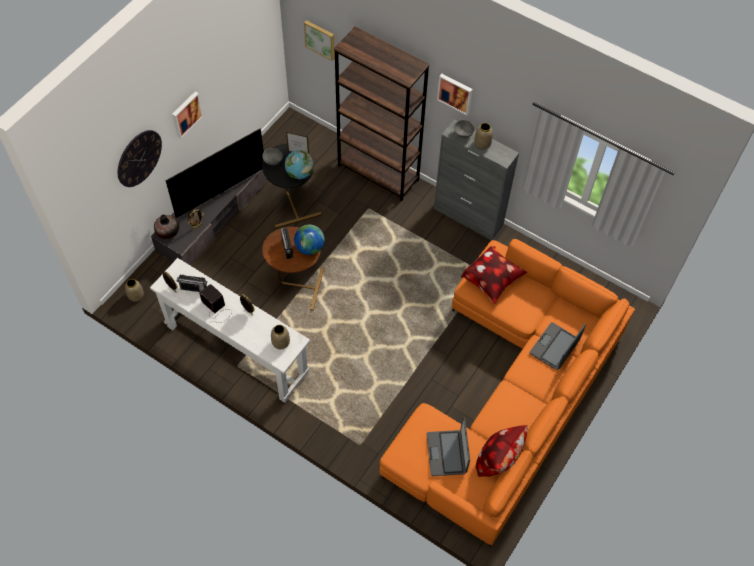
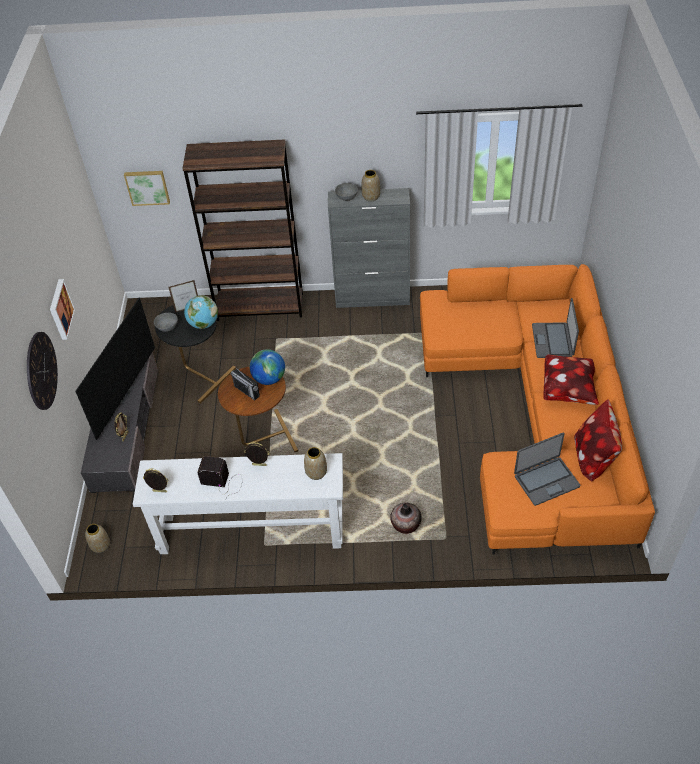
camera: 30 degrees left, 10 degrees down
vase [154,214,179,239] -> vase moved to [390,503,422,534]
radio [177,274,207,292] -> none
laptop [427,417,470,476] -> laptop turned 75 degrees counterclockwise [514,433,580,506]
picture [437,74,473,115] -> none
pillow [461,246,527,304] -> pillow moved to [543,355,599,405]

